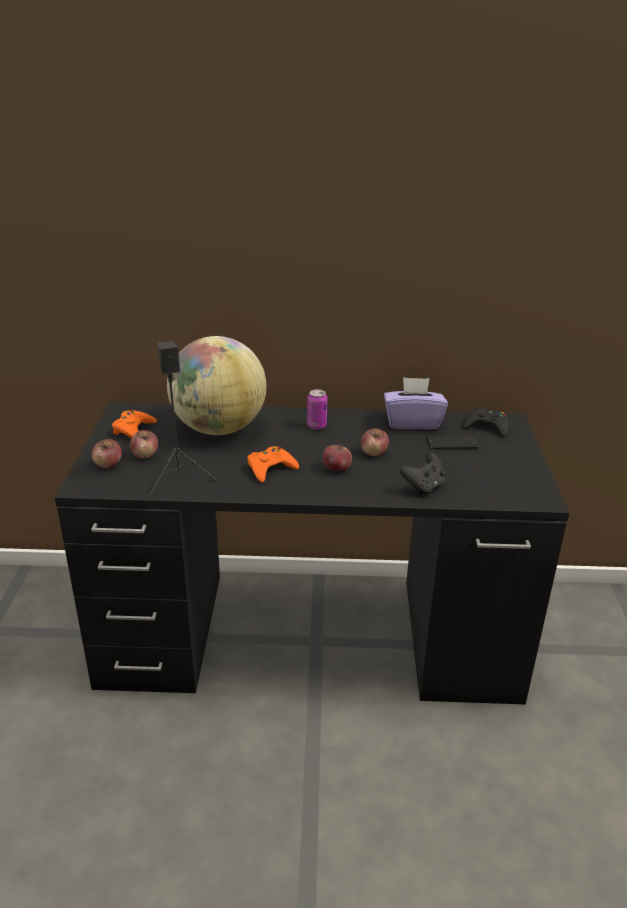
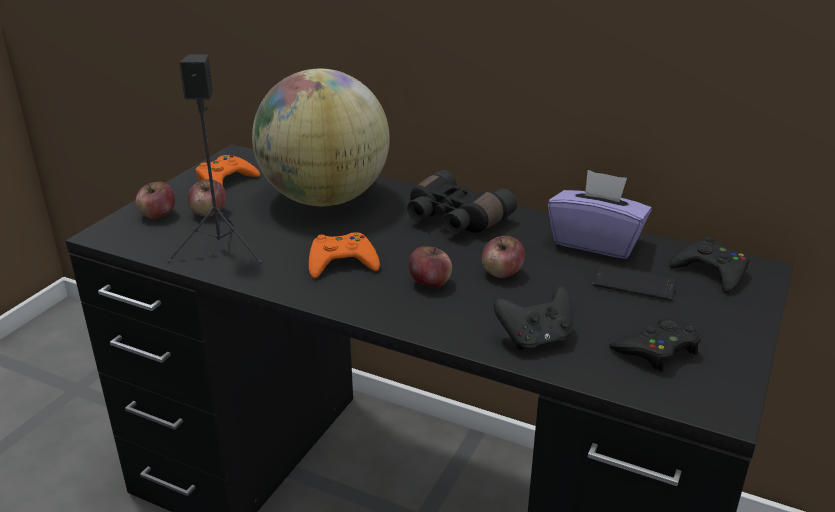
camera: 25 degrees right, 0 degrees up
can [307,389,328,430] -> black binoculars [407,170,517,235]
none -> black game controller [609,318,701,372]

